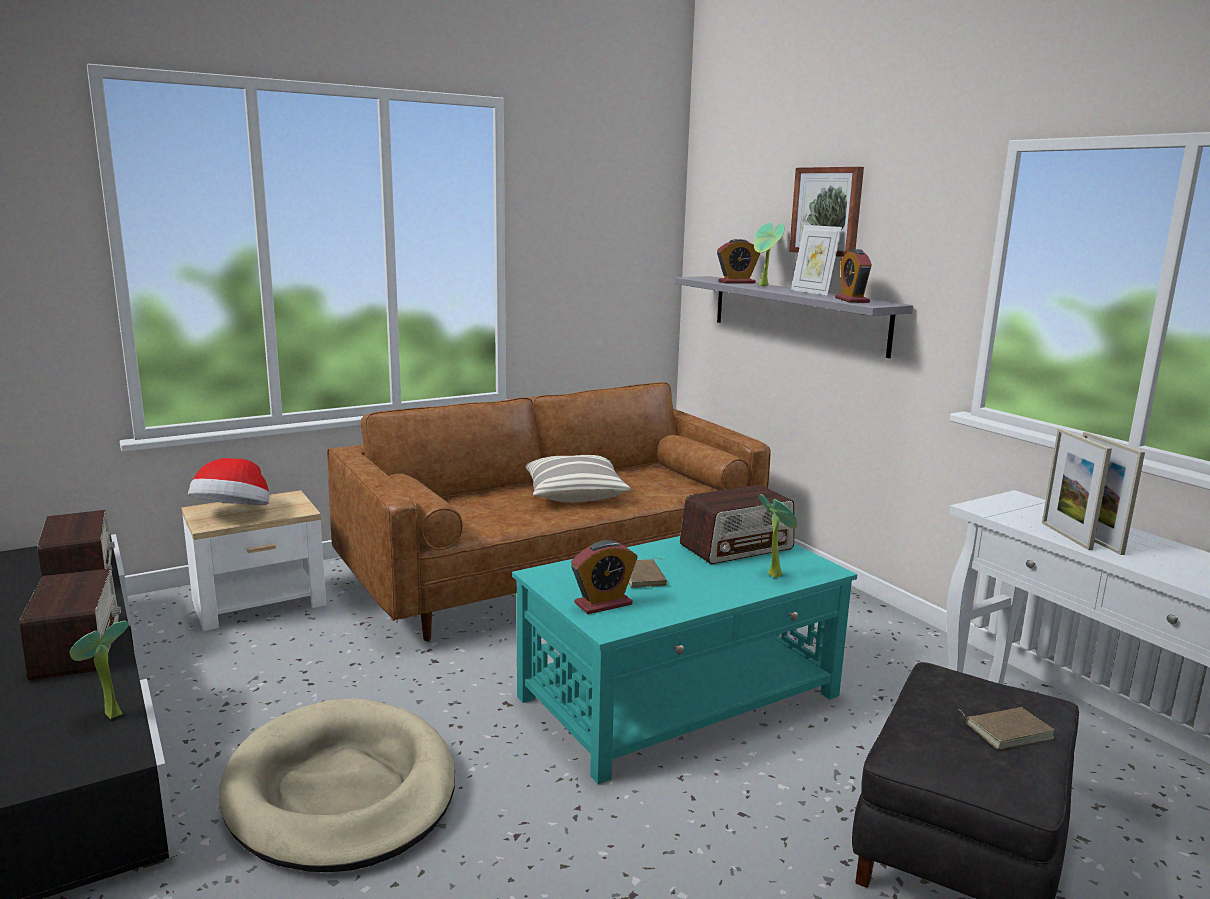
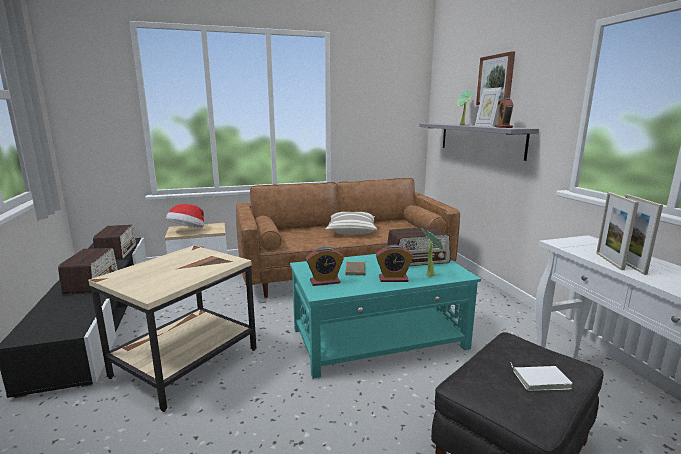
camera: 15 degrees right, 0 degrees up
potted plant [69,621,129,719] -> none
beige dog bed [219,698,455,872] -> beige side table [88,246,256,412]
alarm clock [717,239,760,284] -> alarm clock moved to [376,245,413,282]
brown book [957,707,1055,749] -> white book [510,362,573,391]

